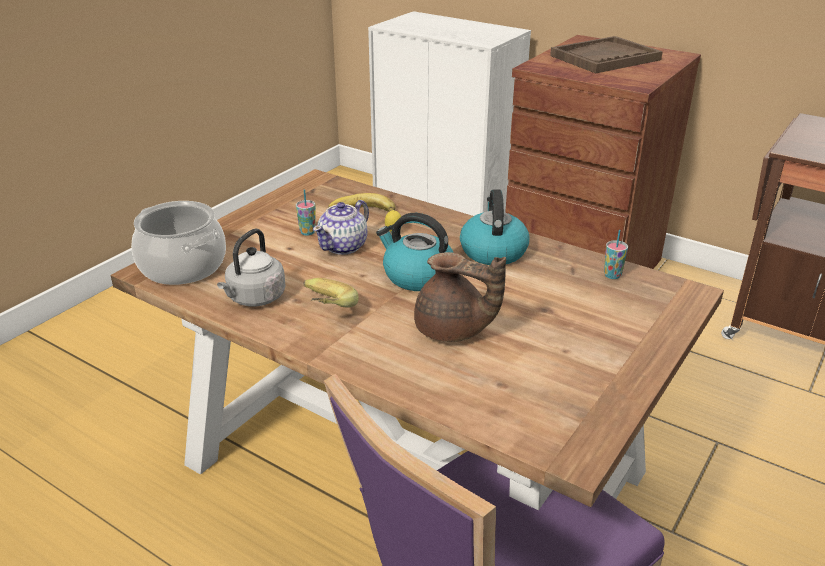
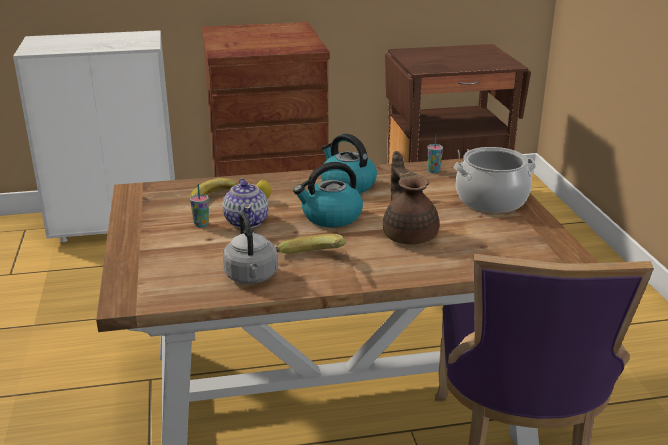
camera: 45 degrees left, 5 degrees down
cooking pot [131,201,226,285] -> cooking pot moved to [454,147,536,213]
brown teapot [414,252,506,342] -> brown teapot turned 90 degrees counterclockwise [383,151,439,245]
brown tray [550,36,663,73] -> none

